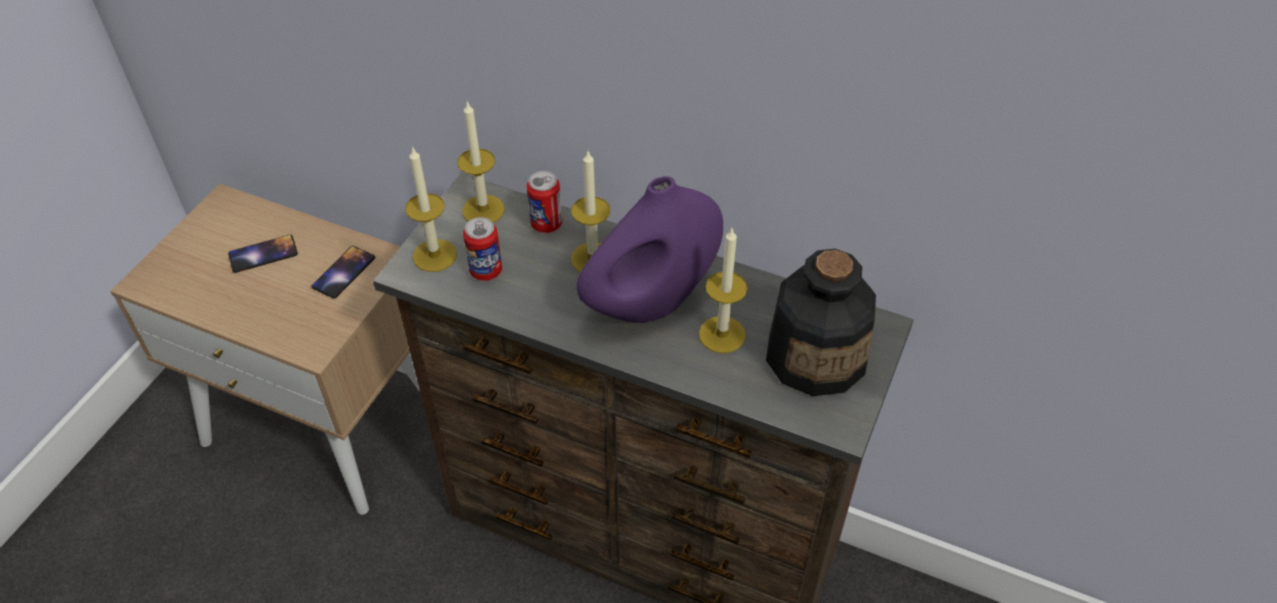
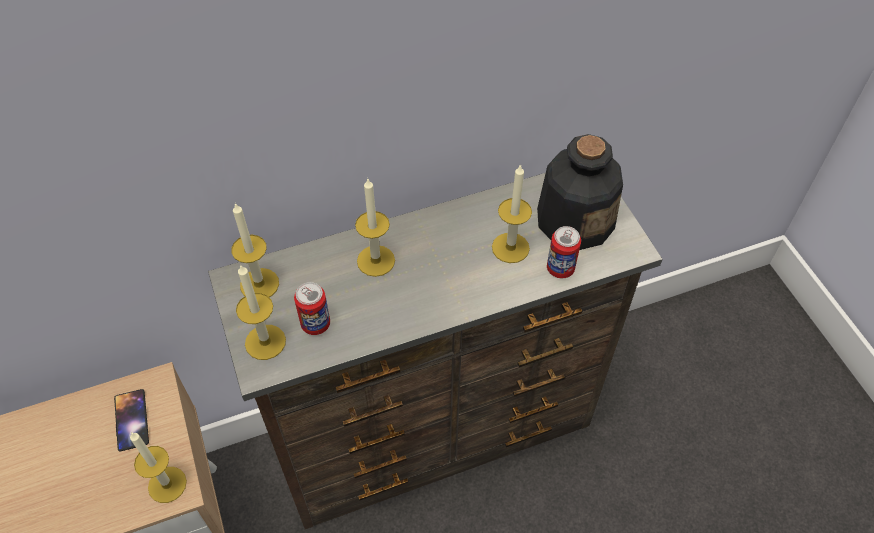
camera: 45 degrees left, 5 degrees up
phone [228,235,298,273] -> none
can [527,171,562,233] -> can moved to [547,226,581,278]
purple vase [576,176,723,323] -> none
none -> candle [130,432,187,503]

